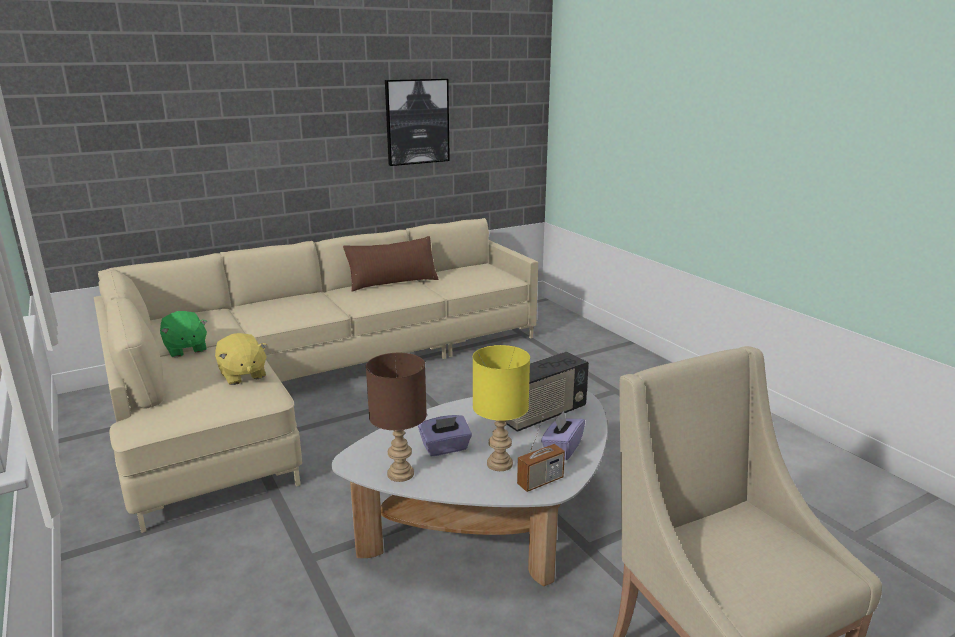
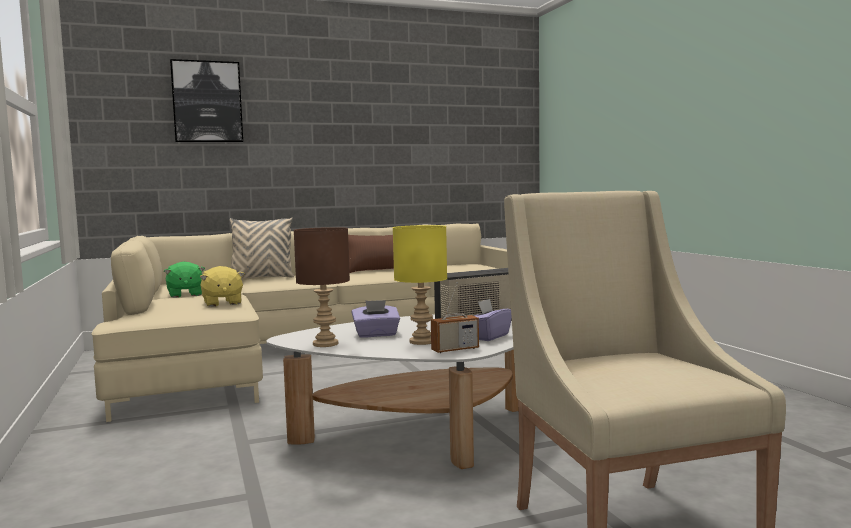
camera: 10 degrees right, 15 degrees down
picture [385,78,450,166] -> picture moved to [170,59,243,142]
none -> beige pillow [230,218,294,279]

